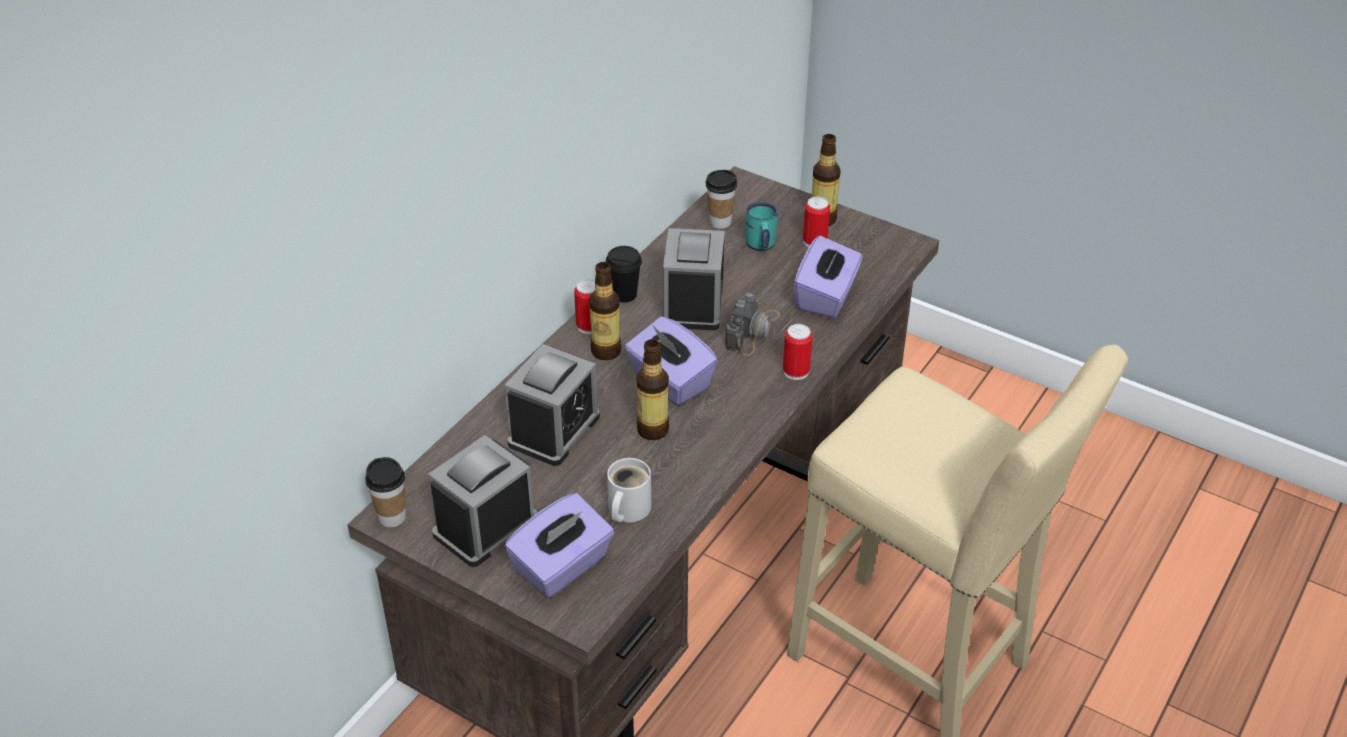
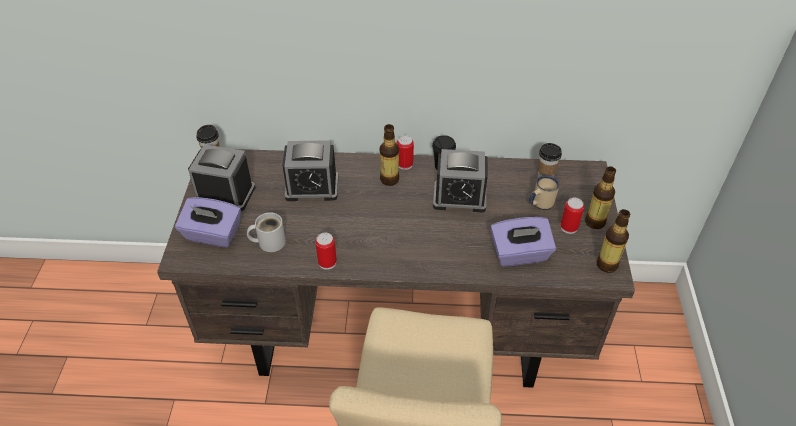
camera: 60 degrees right, 5 degrees up
purple tissue box [625,316,718,405] -> none
bottle [636,339,669,440] -> bottle moved to [597,209,630,273]
alarm clock [663,228,725,330] -> alarm clock turned 150 degrees counterclockwise [433,149,488,212]
camera [725,292,780,356] -> none
turquoise mug [746,201,778,251] -> beige mug [529,175,560,210]
can [783,324,813,380] -> can moved to [315,232,337,270]

